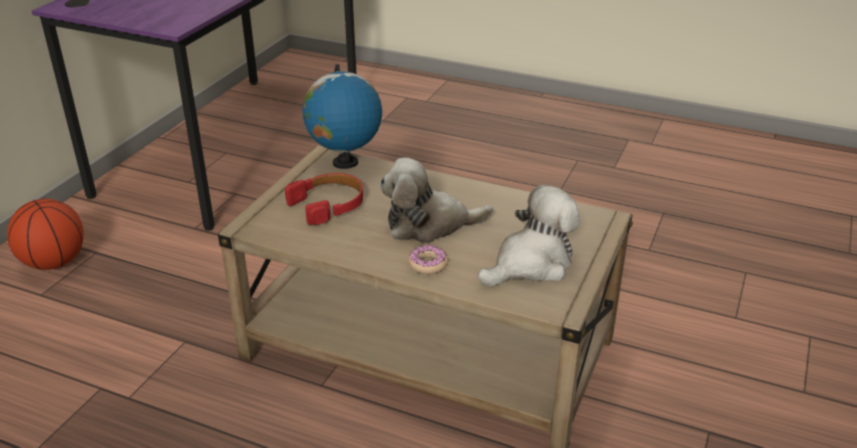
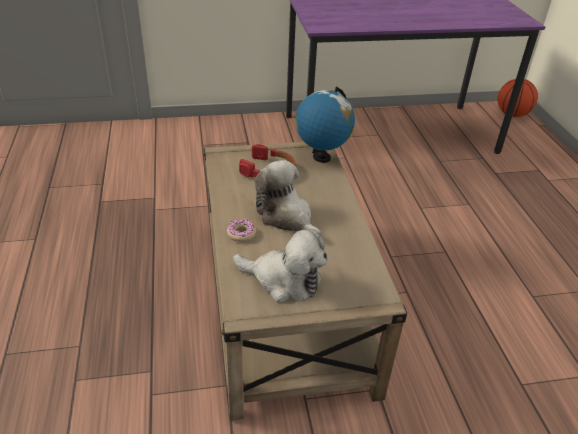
camera: 55 degrees right, 5 degrees up
basketball [7,199,84,270] -> basketball moved to [497,79,538,117]

